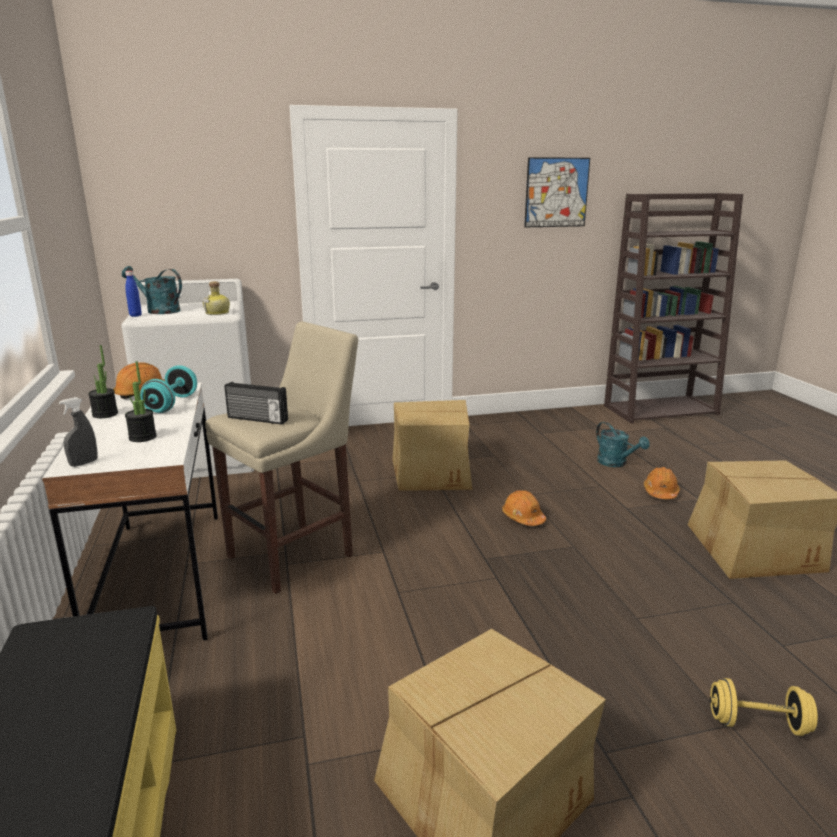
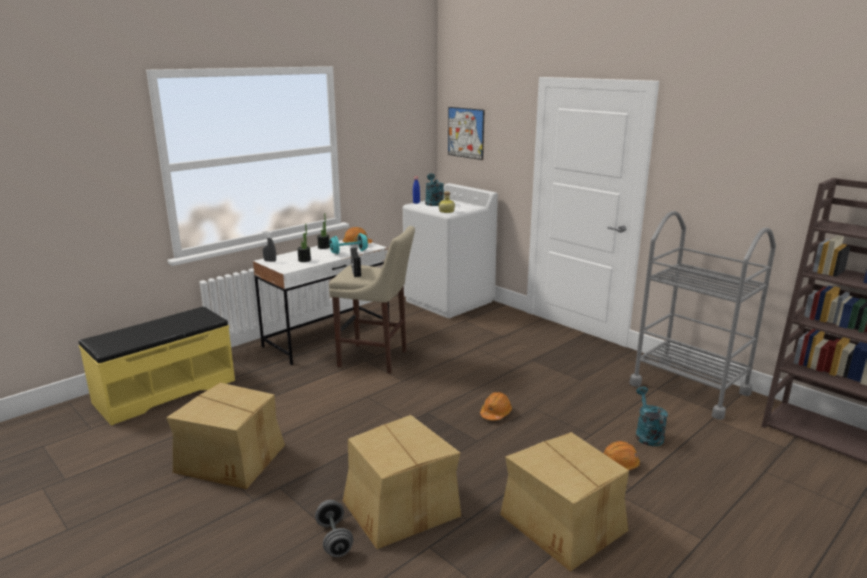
camera: 60 degrees right, 0 degrees up
cardboard box [392,400,472,491] -> cardboard box moved to [343,415,461,549]
picture [524,157,590,227] -> picture moved to [448,107,485,160]
turquoise watering can [596,422,650,467] -> turquoise watering can turned 150 degrees clockwise [636,387,668,446]
yellow dumbbell [710,678,818,736] -> grey dumbbell [315,500,353,557]
none -> grey cart [629,211,776,420]

